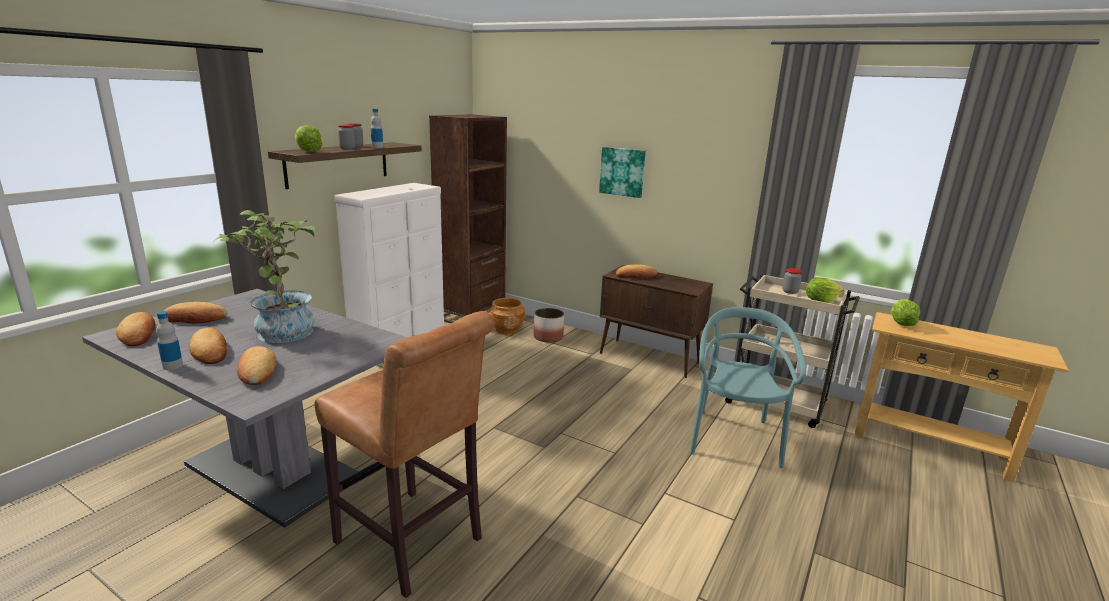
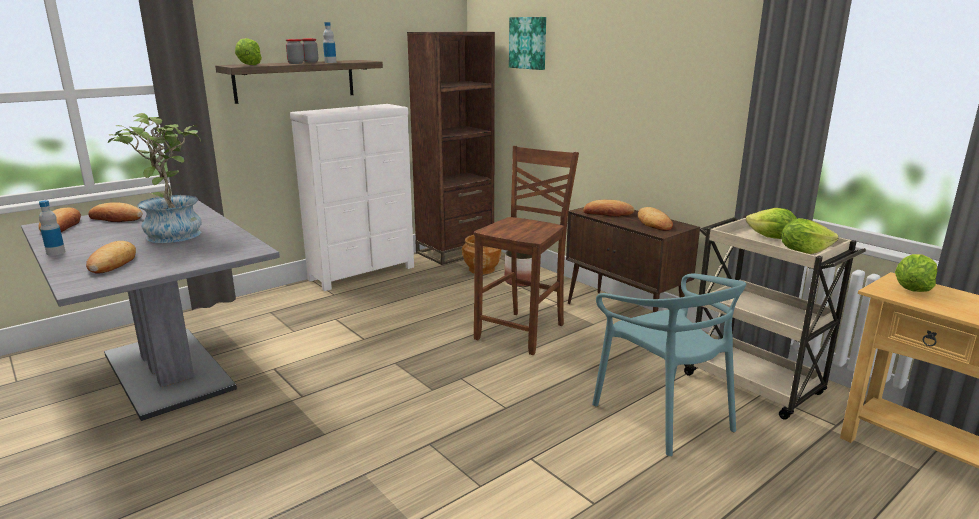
camera: 20 degrees right, 0 degrees up
bread [189,327,227,364] -> bread moved to [638,207,673,231]
brown stool [314,311,495,598] -> none
picture [599,147,646,198] -> picture moved to [509,17,546,70]
turquoise chair [690,307,806,468] -> turquoise chair turned 120 degrees clockwise [592,274,746,456]
jar [782,268,802,294] -> lettuce [746,208,797,239]
none -> brown chair [474,146,579,355]

